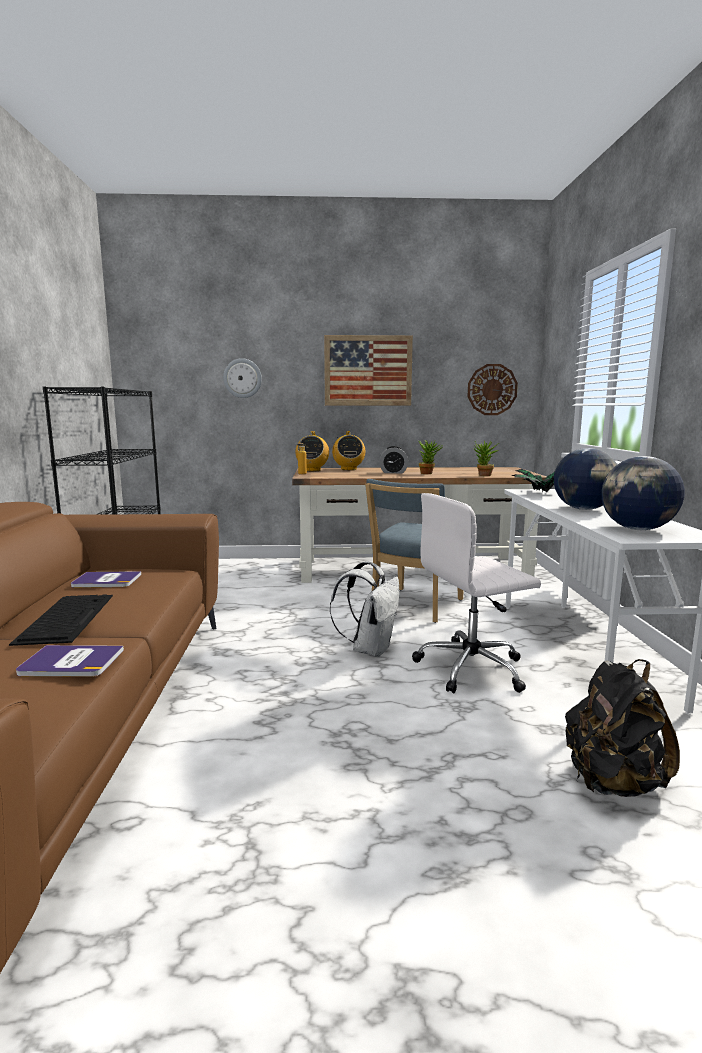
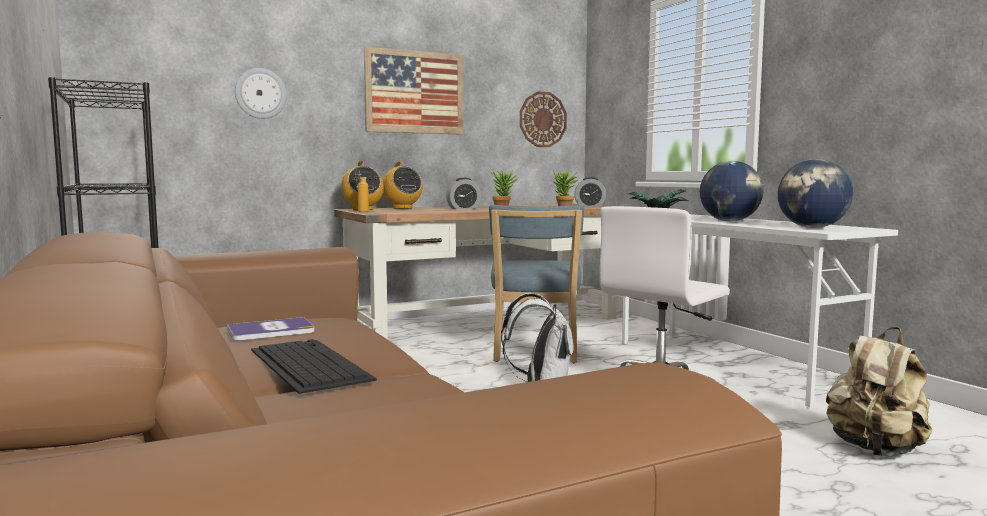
camera: 25 degrees left, 5 degrees down
book [16,645,124,677] -> none
black backpack [565,659,680,797] -> beige backpack [826,327,932,456]
none -> alarm clock [574,177,606,207]

